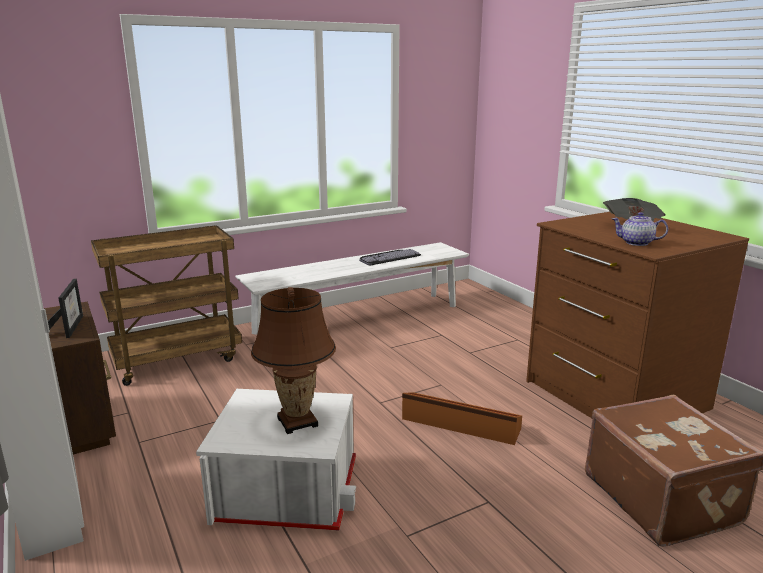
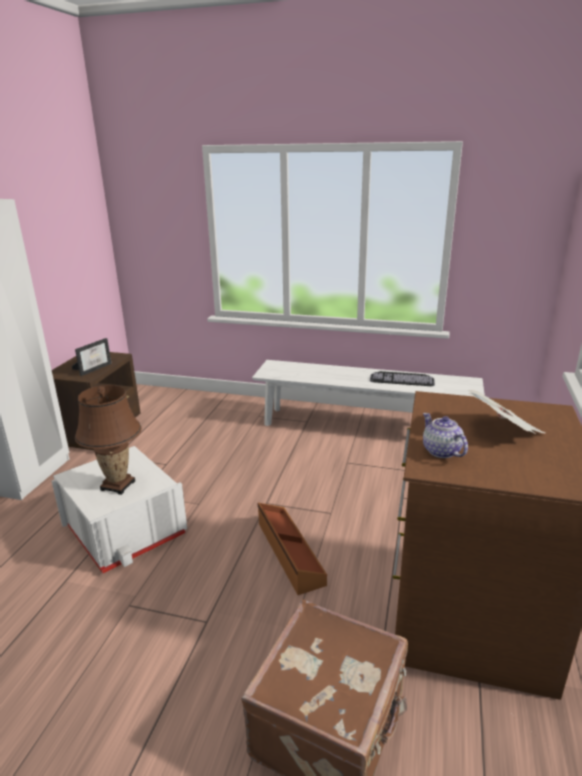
camera: 45 degrees right, 5 degrees up
brown cart [91,225,242,386] -> none

